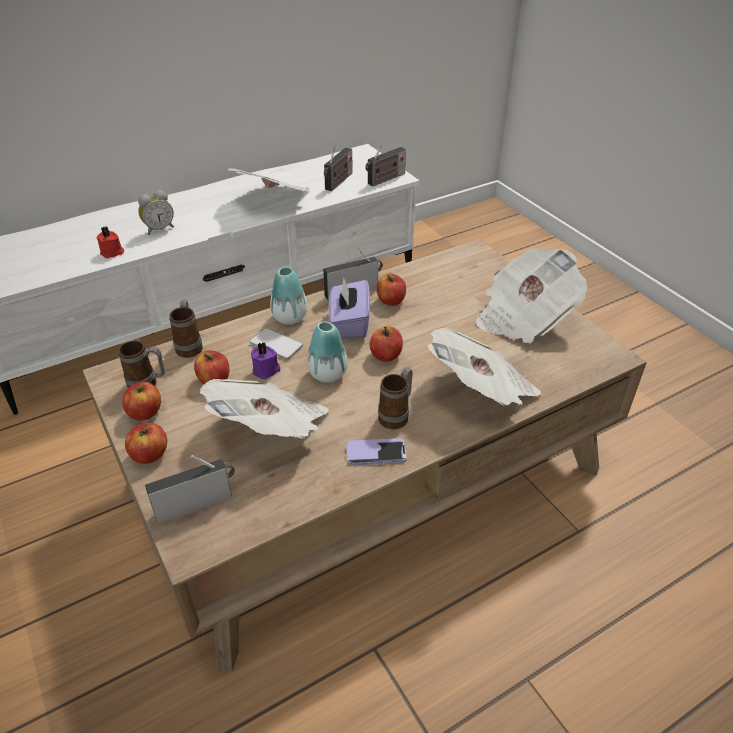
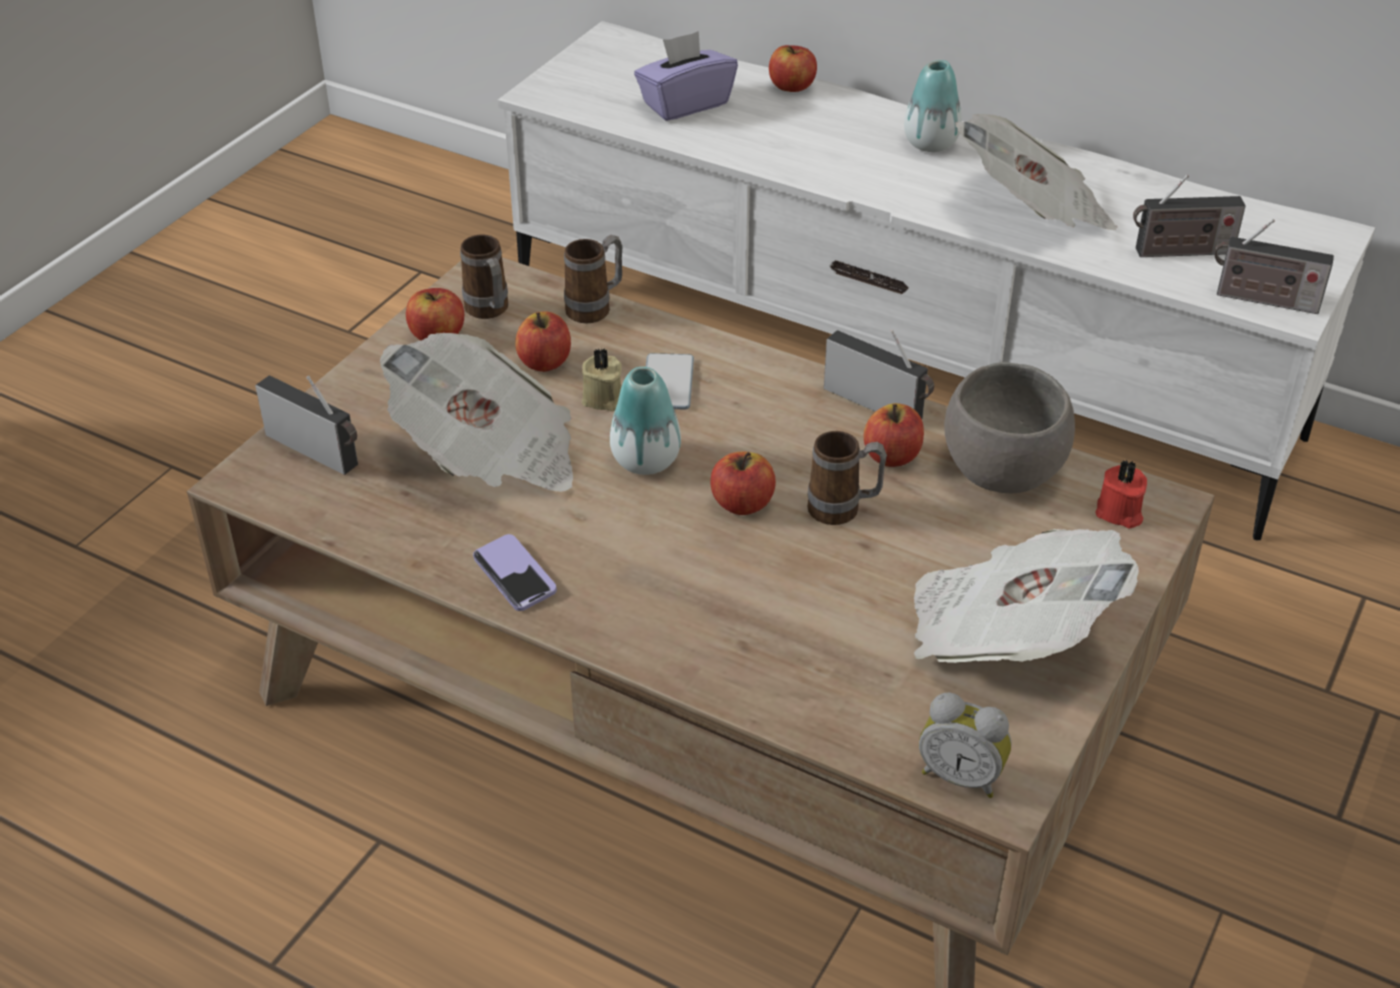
camera: 60 degrees right, 0 degrees up
red candle [97,226,124,258] -> red candle moved to [1095,460,1147,528]
apple [125,423,167,464] -> apple moved to [769,45,817,92]
alarm clock [138,190,174,235] -> alarm clock moved to [919,692,1011,798]
purple candle [251,342,280,379] -> beige candle [582,348,622,412]
vase [270,267,307,324] -> vase moved to [904,60,962,152]
purple tissue box [329,277,370,338] -> purple tissue box moved to [634,31,738,121]
mug [378,367,413,429] -> mug moved to [807,431,887,525]
newspaper [427,328,541,406] -> none
none -> grey bowl [944,362,1075,494]

